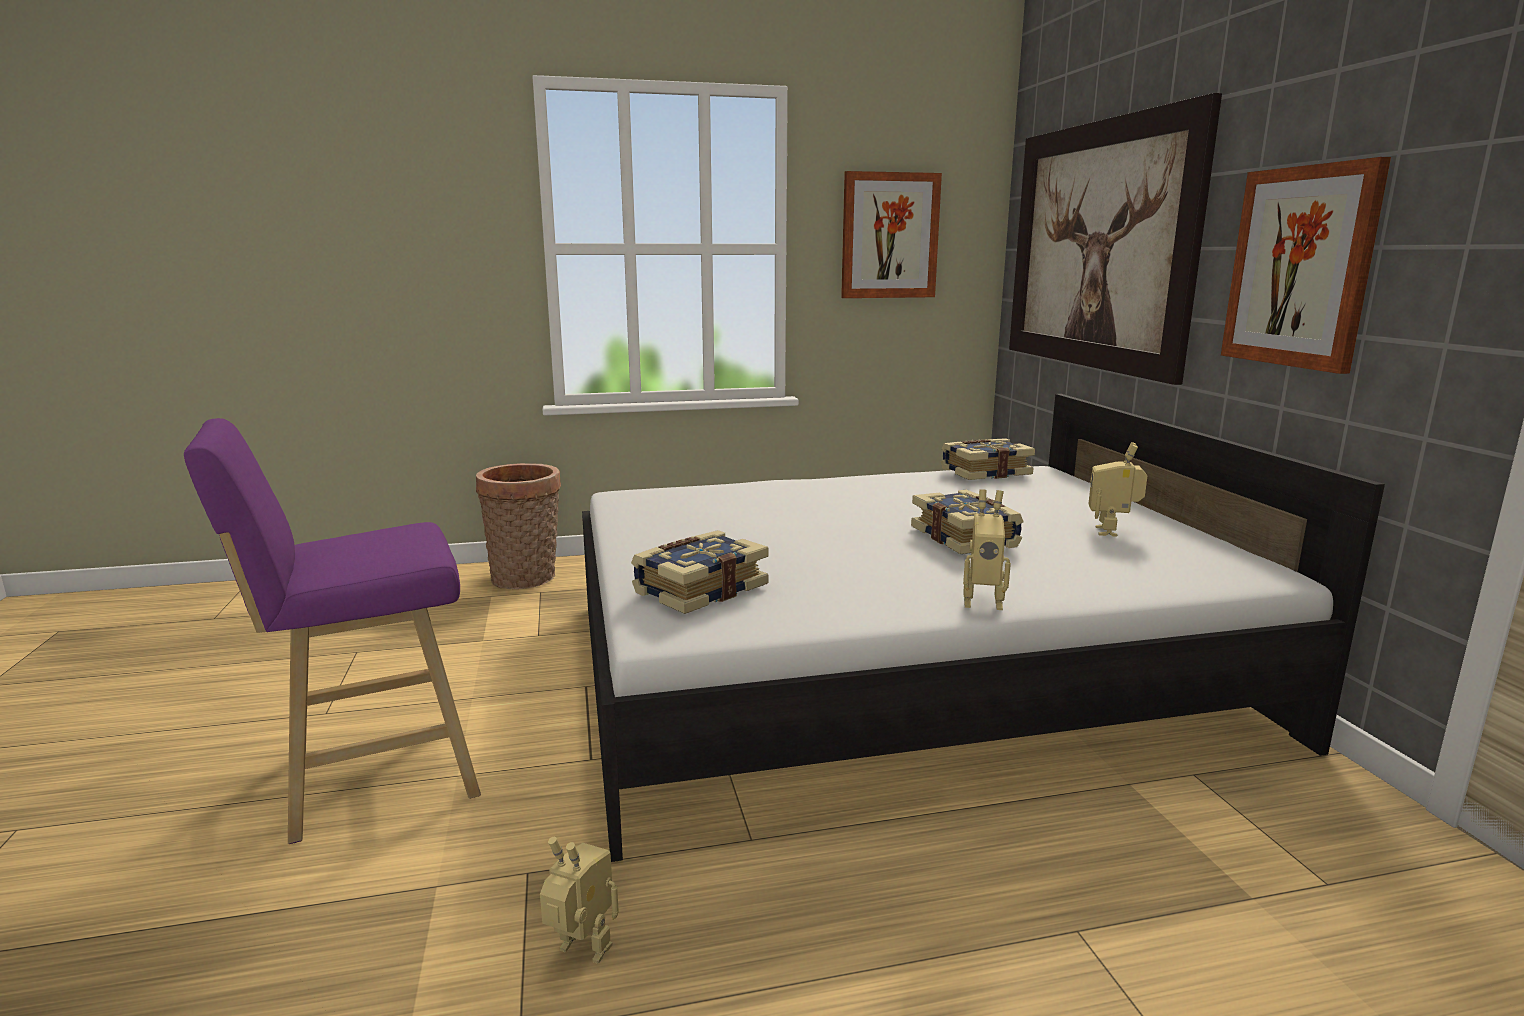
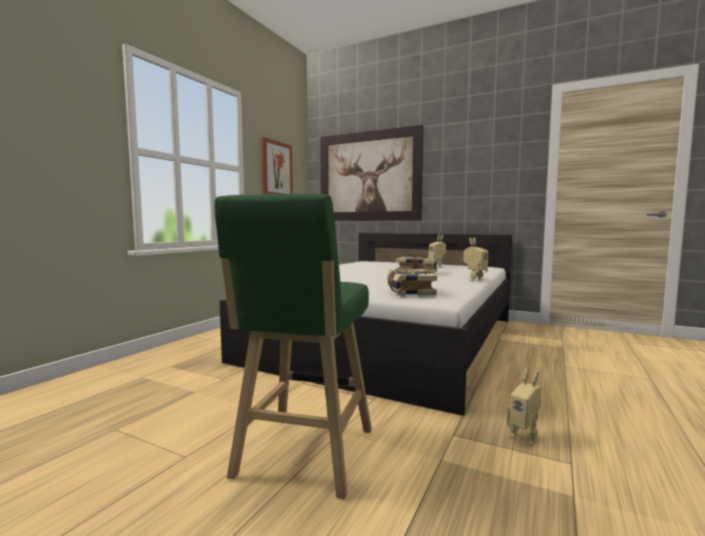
camera: 50 degrees left, 10 degrees down
purple stool [184,418,481,844] -> green stool [215,193,372,499]
basket [476,463,561,589] -> none
toy robot [540,837,619,964] -> toy robot turned 105 degrees counterclockwise [506,368,542,446]
book [941,438,1035,480] -> none
picture [1221,157,1391,374] -> none

